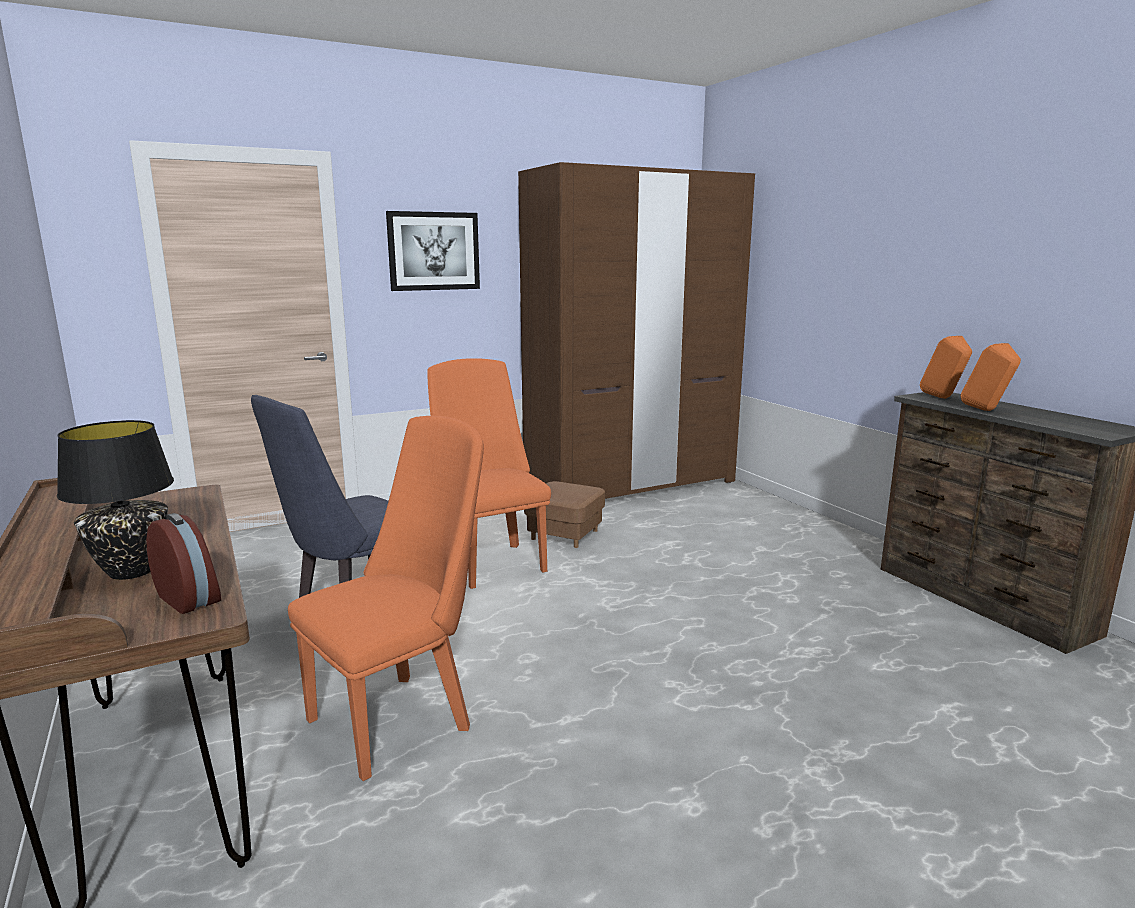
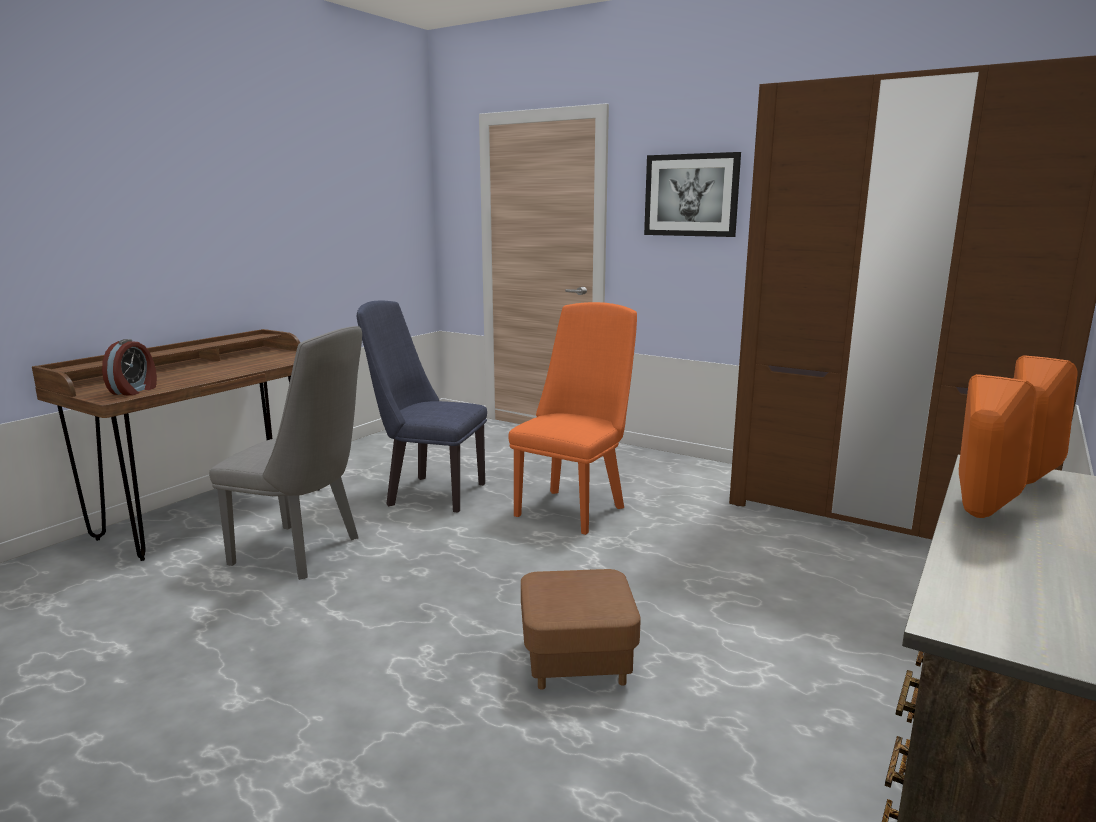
camera: 60 degrees right, 0 degrees up
black table lamp [57,420,174,580] -> none
orange chair [288,416,484,781] -> grey chair [209,326,362,580]
brown ottoman [524,481,605,548] -> brown ottoman moved to [521,569,641,690]

